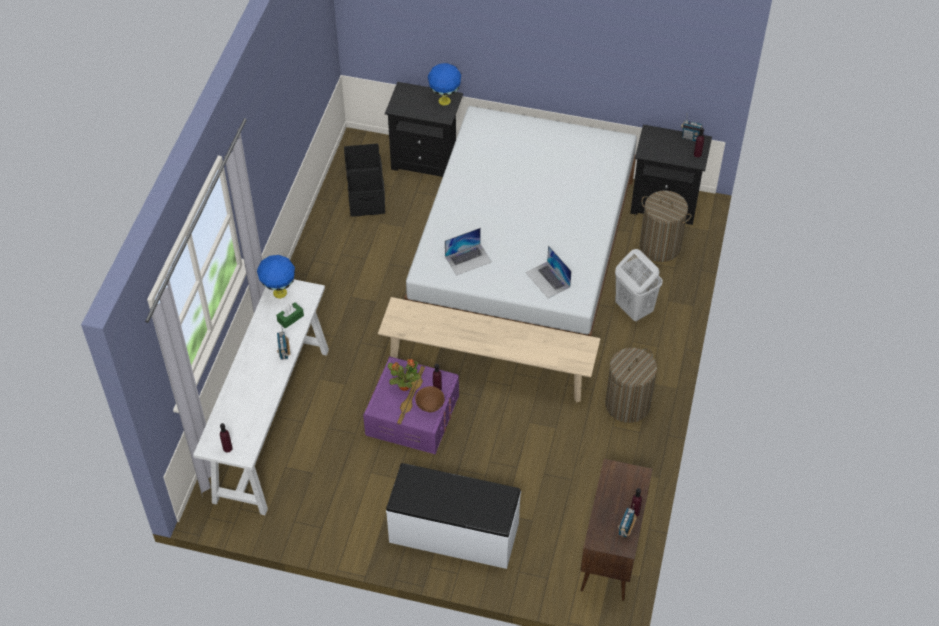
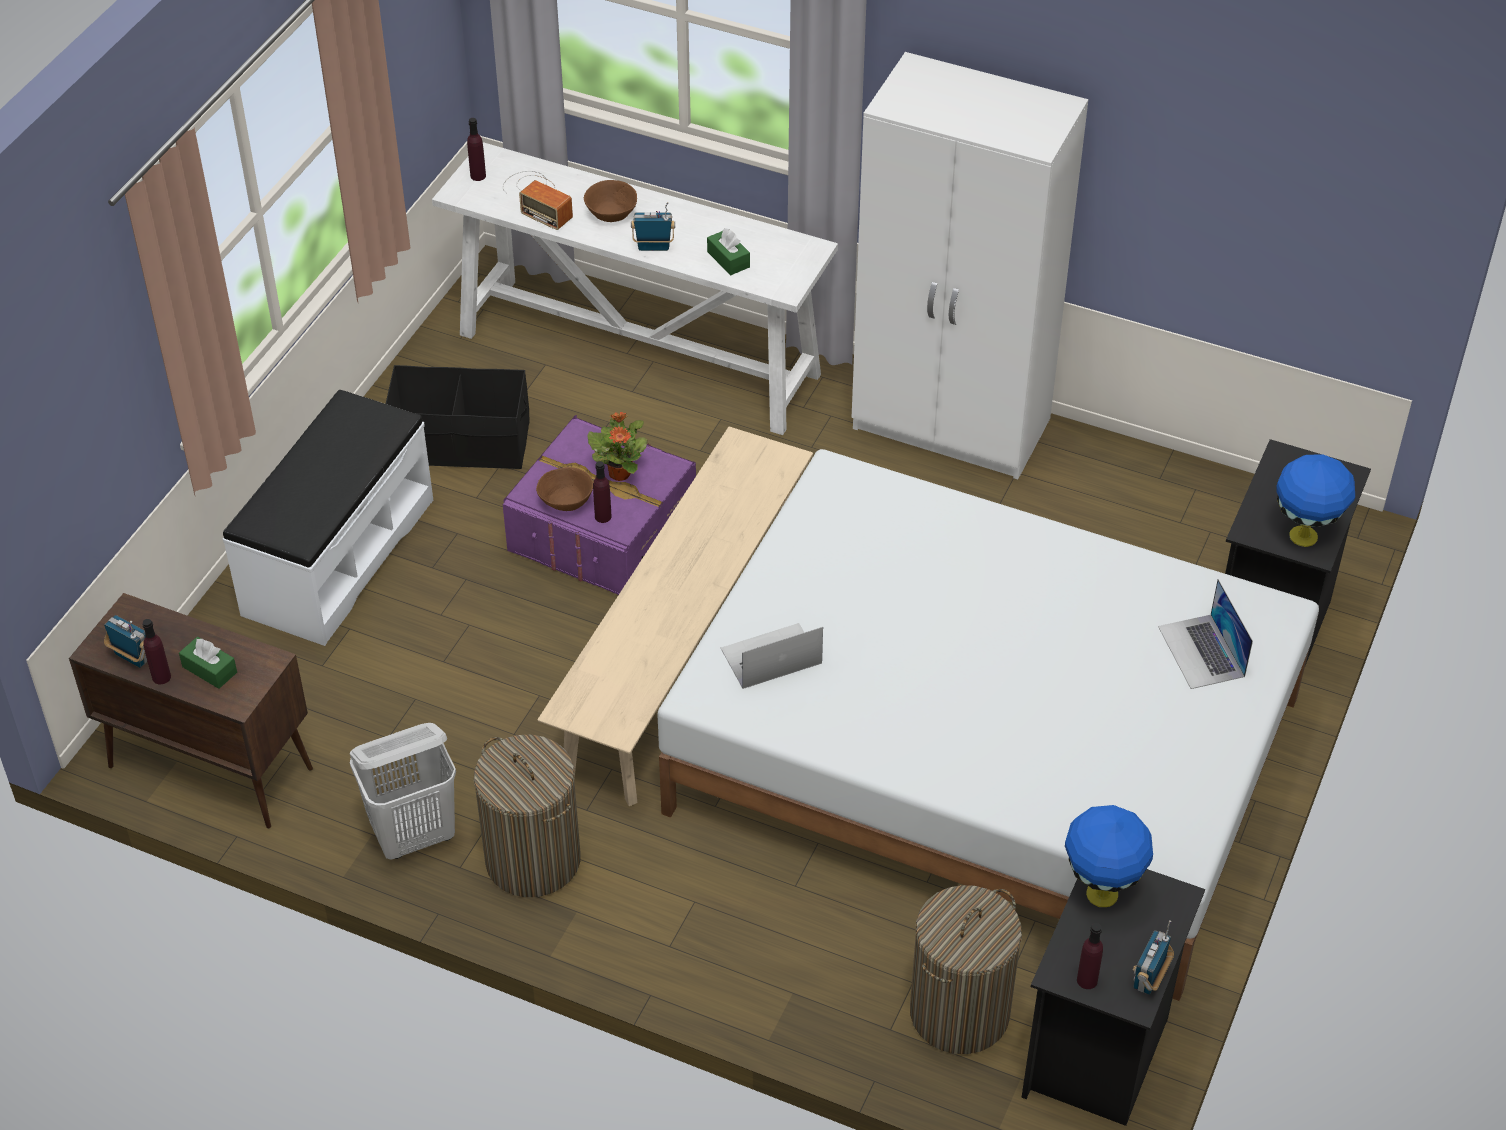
camera: 100 degrees right, 5 degrees down
blue table lamp [257,255,295,298] -> blue table lamp moved to [1065,805,1153,907]
black storage box [344,143,385,217] -> black storage box moved to [386,365,530,469]
laptop [445,228,492,275] -> laptop moved to [1158,579,1253,689]
white laundry basket [615,249,663,321] -> white laundry basket moved to [350,723,456,860]
none -> green tissue box [179,637,237,689]
none -> radio [503,171,573,230]
none -> brown bowl [584,180,637,222]
none -> white wardrobe [852,52,1088,480]

